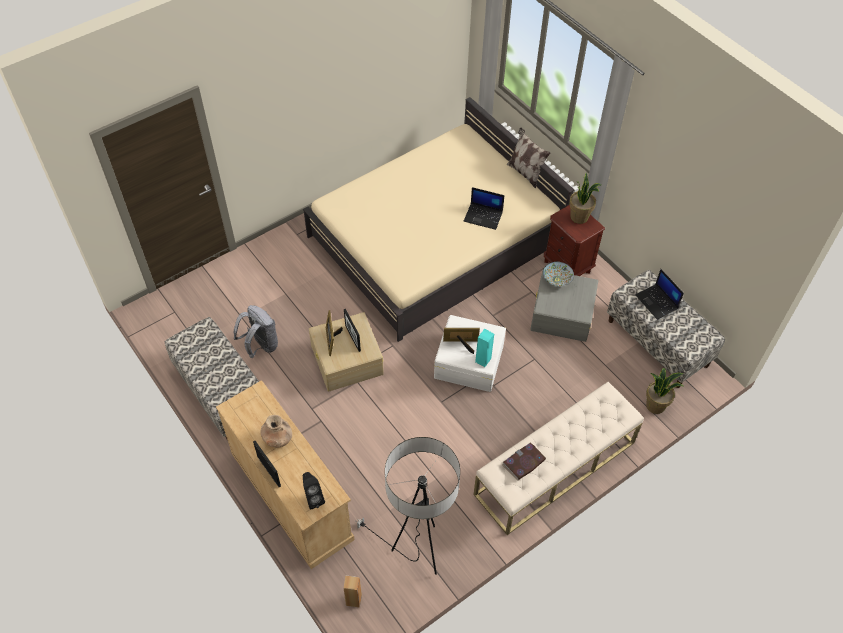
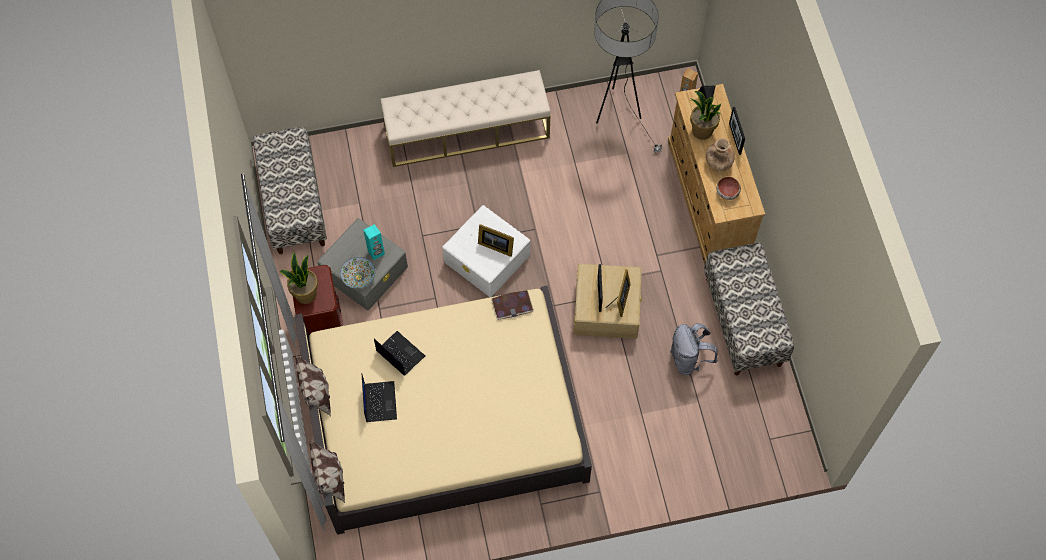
camera: 155 degrees left, 10 degrees up
turquoise speaker [475,329,494,367] -> turquoise speaker moved to [363,224,385,260]
book [503,442,546,480] -> book moved to [491,290,534,320]
laptop [635,269,684,320] -> laptop moved to [361,373,397,422]
potted plant [646,368,684,414] -> potted plant moved to [690,91,721,140]
none -> pillow [309,441,345,503]
none -> bowl [717,177,741,200]

